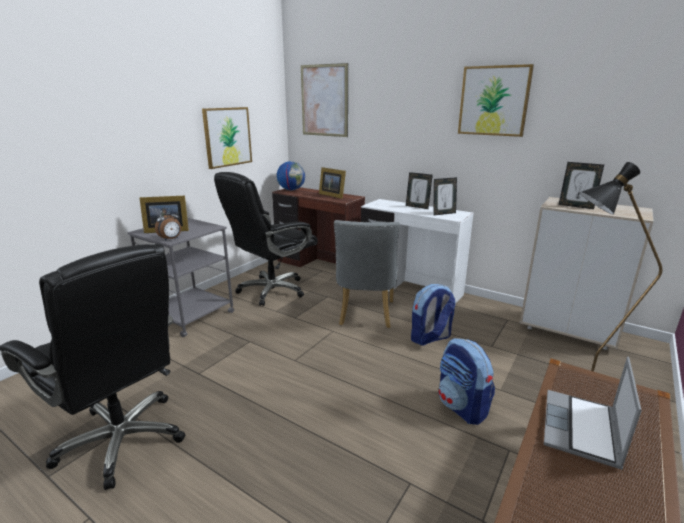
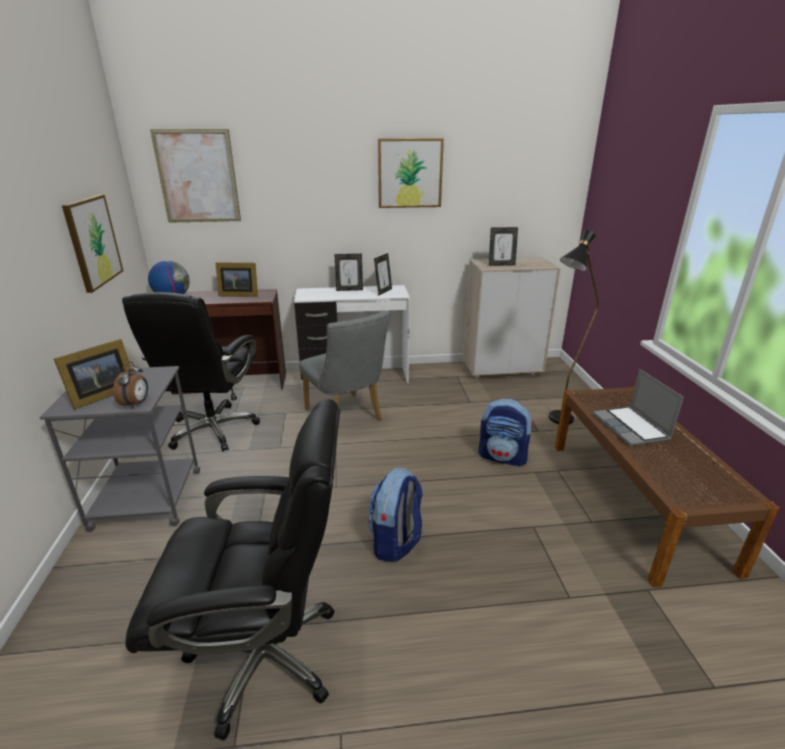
camera: 40 degrees left, 5 degrees up
backpack [411,284,455,346] -> backpack moved to [368,468,423,562]

